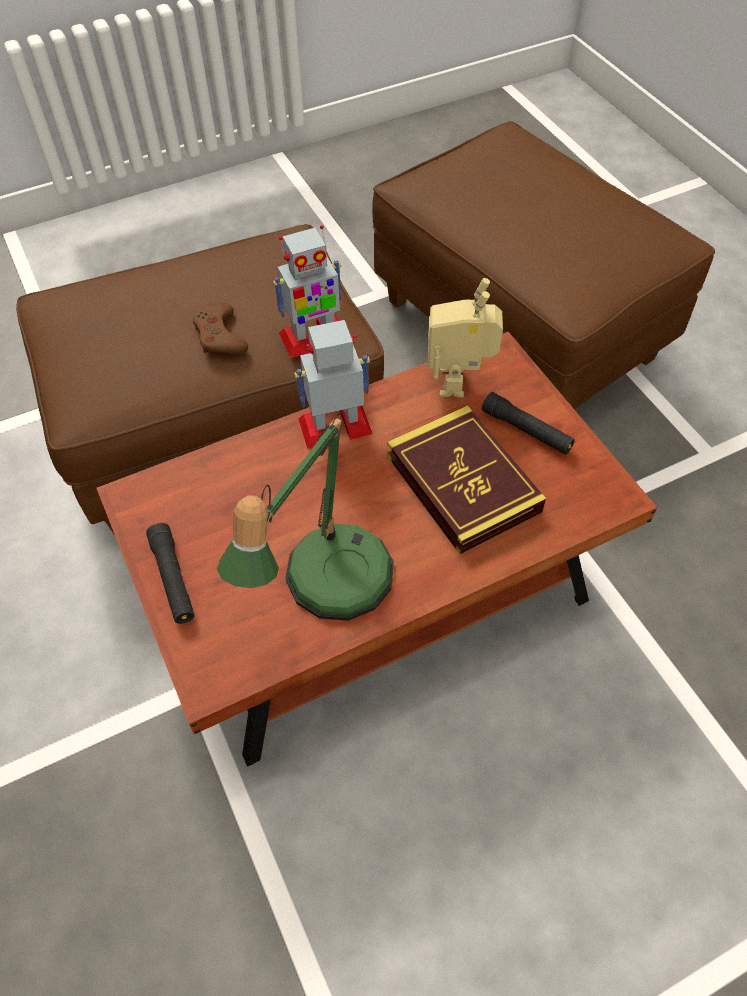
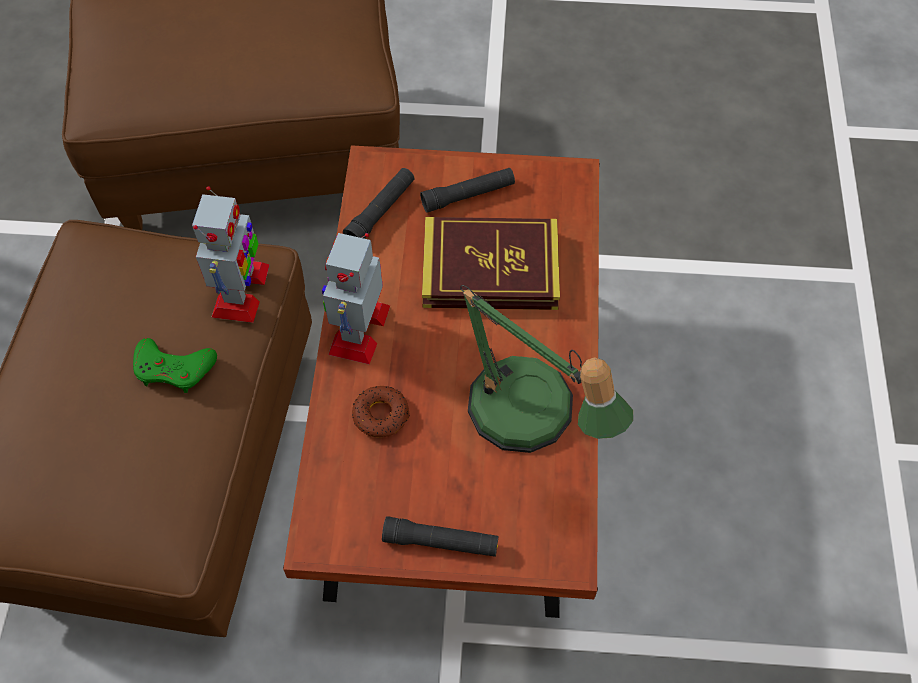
camera: 60 degrees left, 5 degrees up
brown game controller [193,303,248,354] -> green game controller [133,338,217,393]
toy robot [428,278,503,397] -> black flashlight [343,168,415,239]
none -> donut [352,386,410,437]

